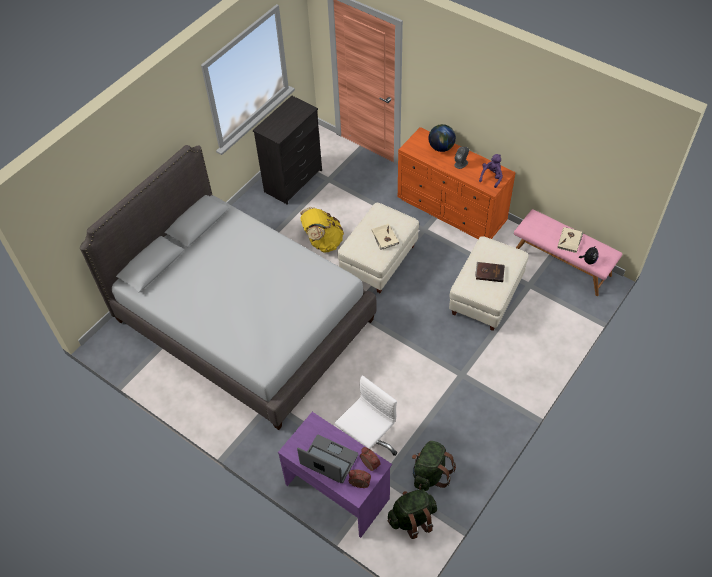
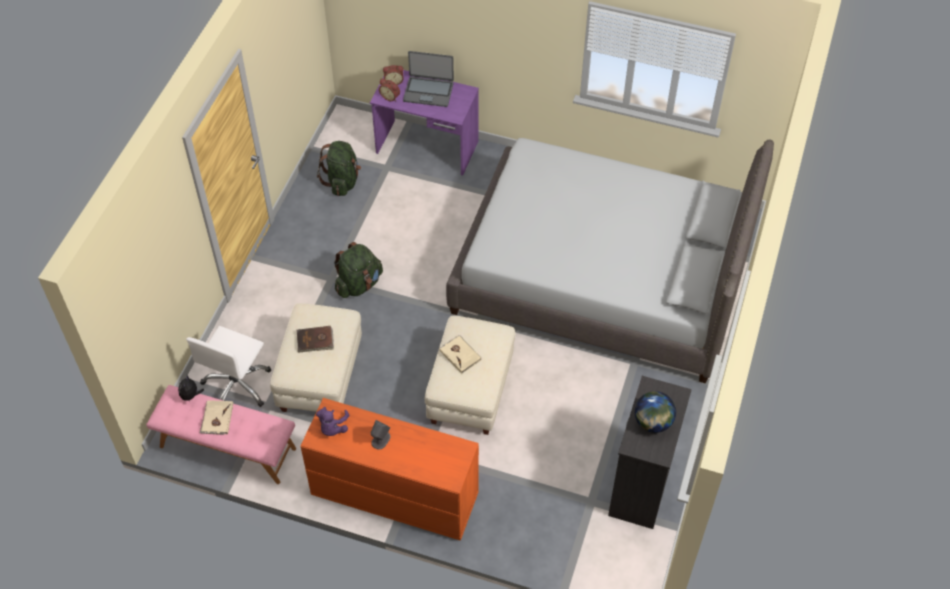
camera: 160 degrees right, 0 degrees up
yellow backpack [300,207,344,253] -> none
white office chair [335,375,397,456] -> white office chair moved to [186,326,271,407]
green backpack [388,489,437,539] -> green backpack moved to [334,242,383,298]
globe [429,124,456,152] -> globe moved to [635,391,676,433]

